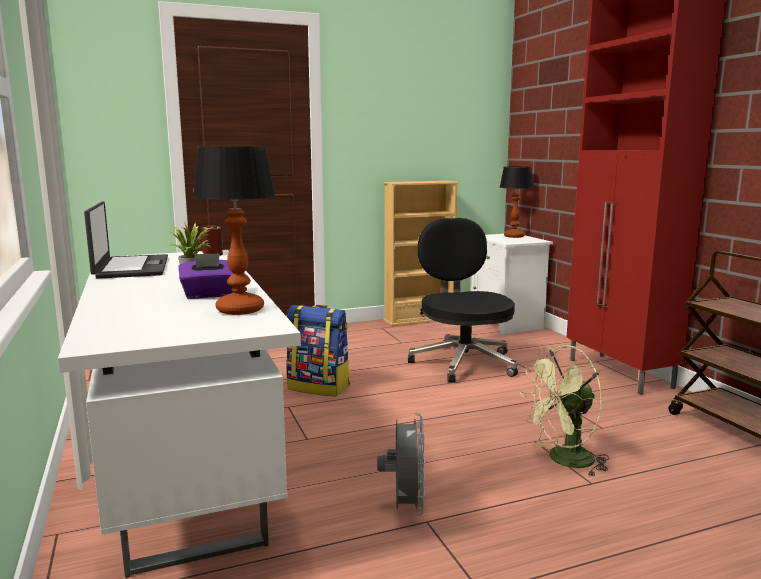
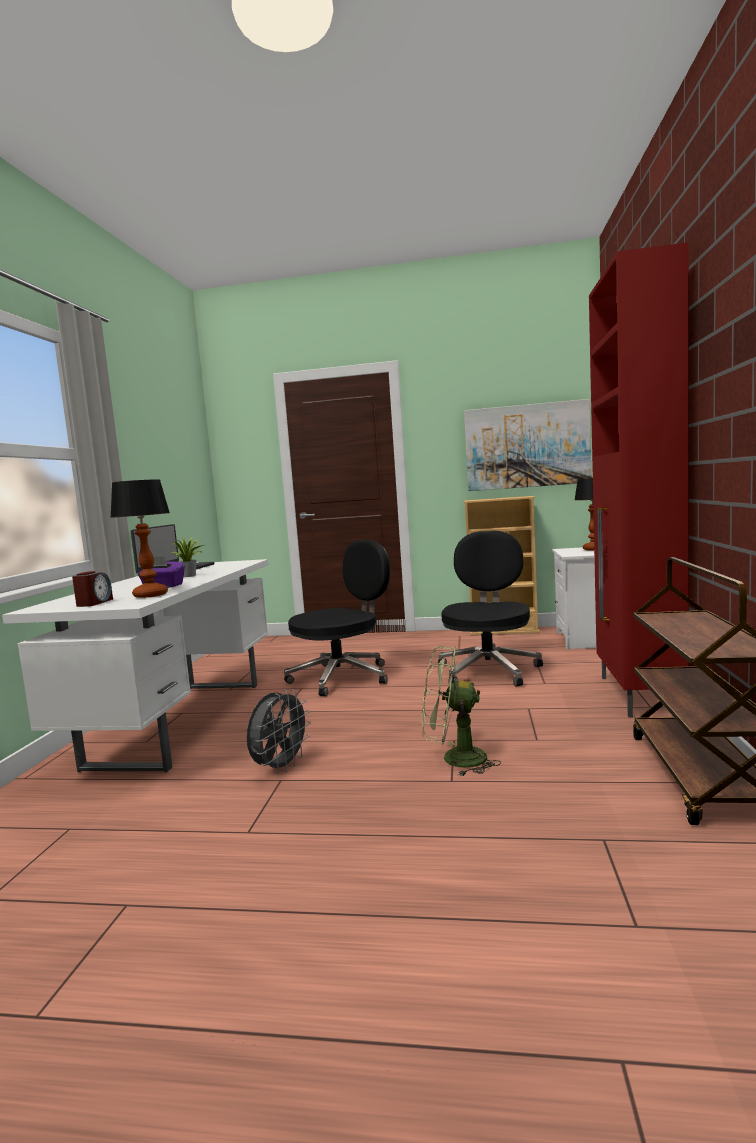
camera: 30 degrees right, 5 degrees down
alarm clock [201,225,223,256] -> alarm clock moved to [72,571,113,607]
backpack [286,305,350,397] -> black office chair [284,540,390,696]
none -> picture [464,399,592,491]

